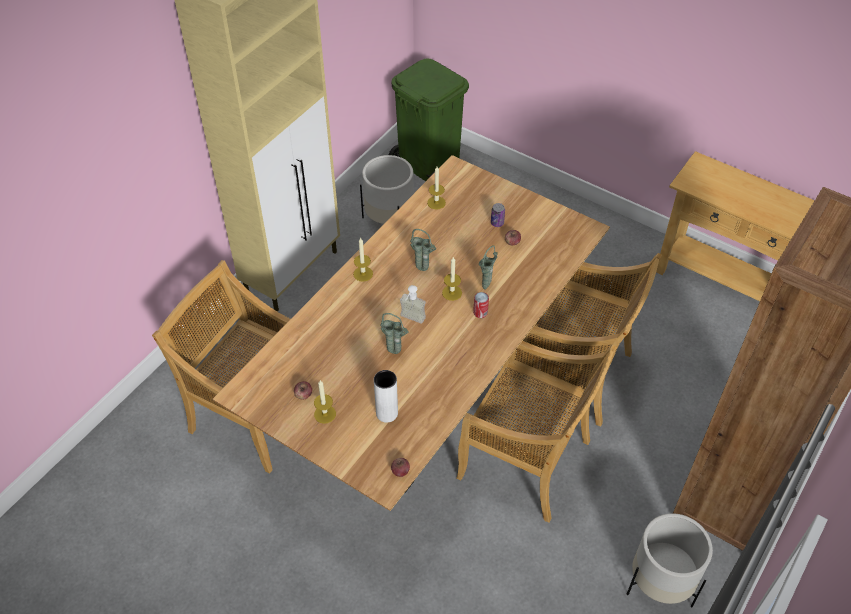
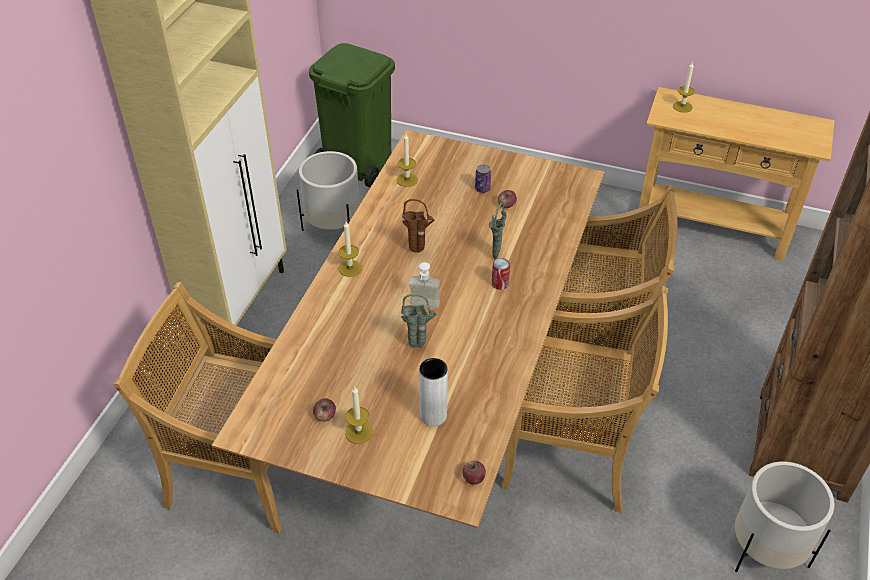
camera: 15 degrees left, 5 degrees down
green vase [410,229,436,271] -> brown vase [402,199,434,252]
candle [442,257,462,301] -> candle moved to [673,62,695,113]

